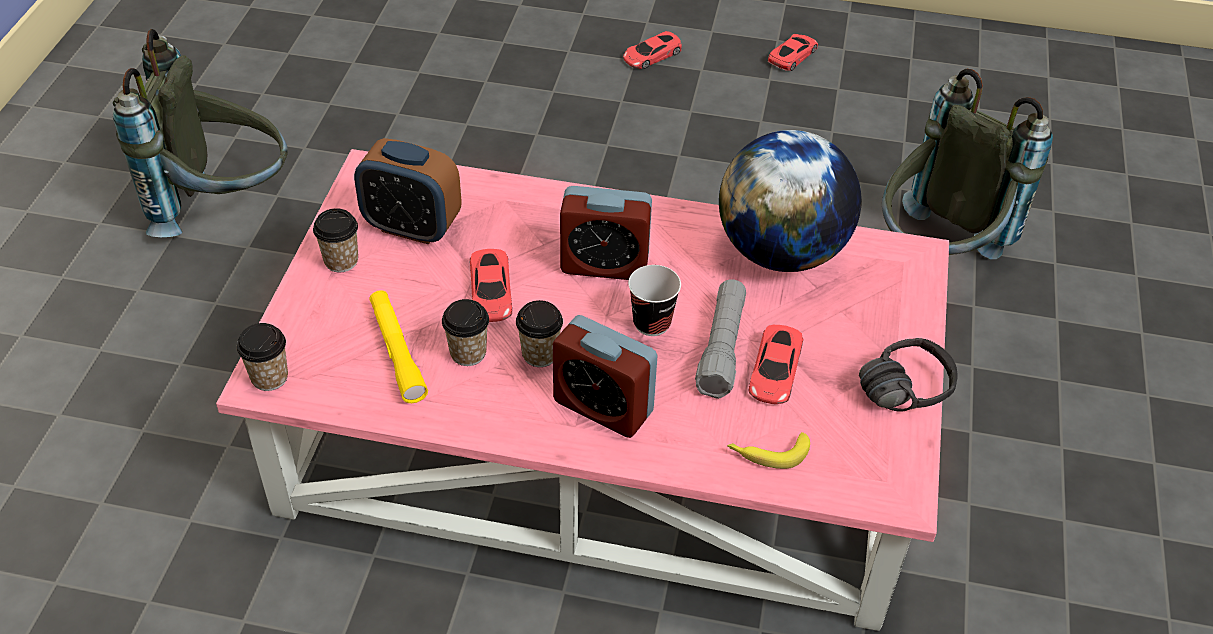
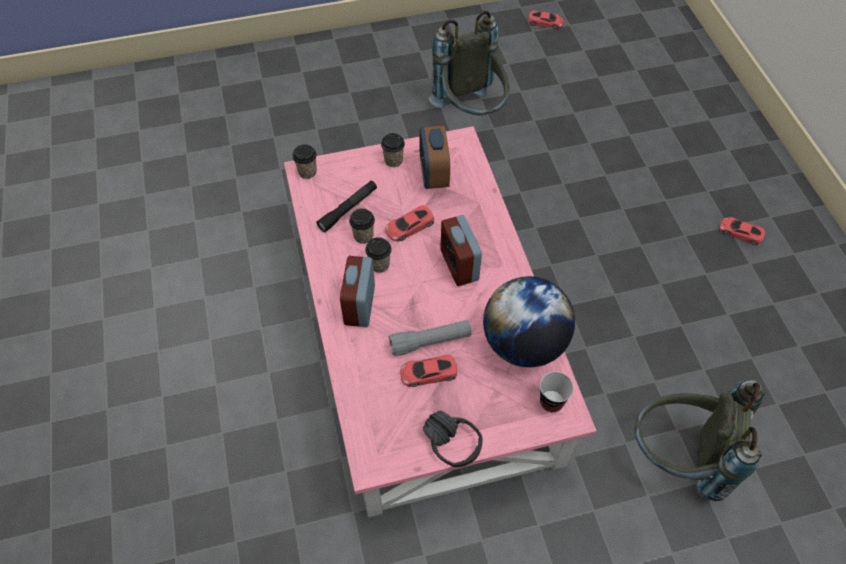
camera: 65 degrees right, 10 degrees up
yellow flashlight [369,290,428,403] -> black flashlight [317,181,377,232]
cup [628,265,681,336] -> cup moved to [540,372,574,412]
banana [727,432,810,469] -> none
red toy car [768,34,818,71] -> red toy car moved to [528,11,564,29]

